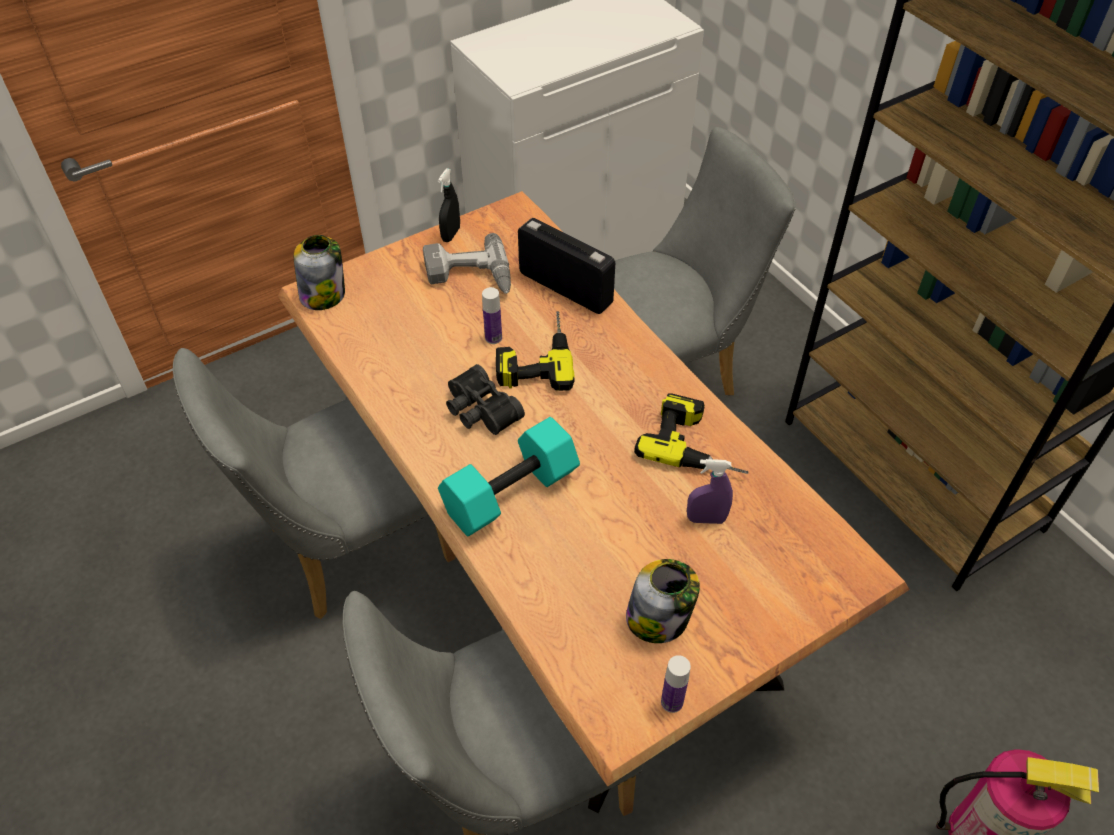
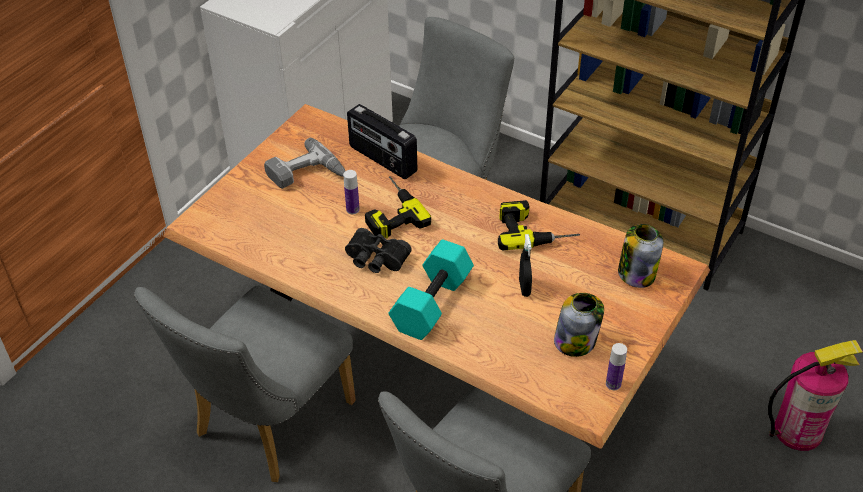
camera: 25 degrees left, 5 degrees down
jar [294,235,345,310] -> jar moved to [618,224,663,288]
black spray bottle [438,168,460,242] -> black spray bottle moved to [519,234,532,297]
radio [518,218,615,314] -> radio turned 150 degrees counterclockwise [347,104,418,179]
purple spray bottle [687,459,733,524] -> none

